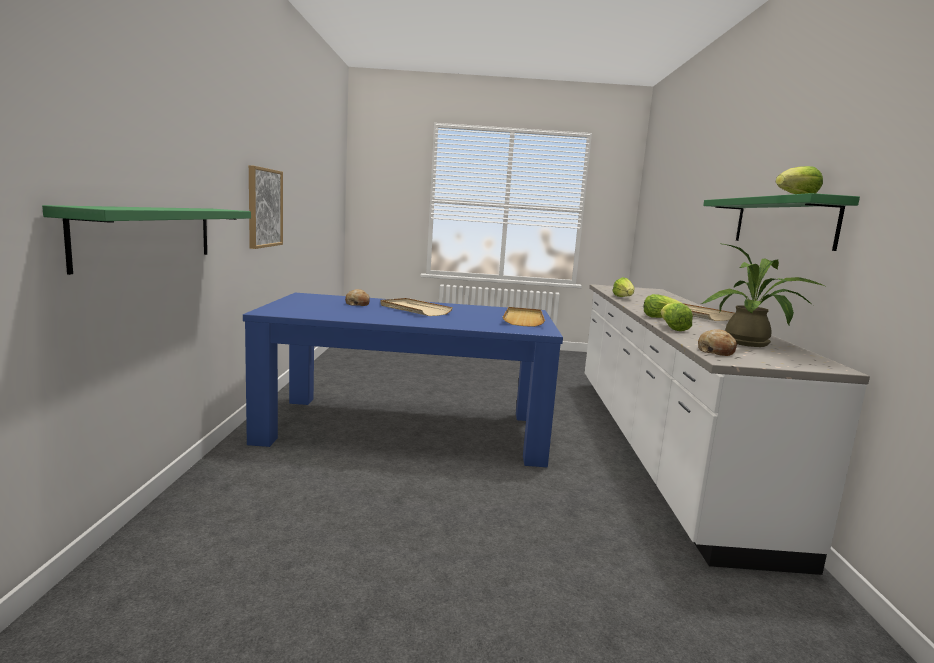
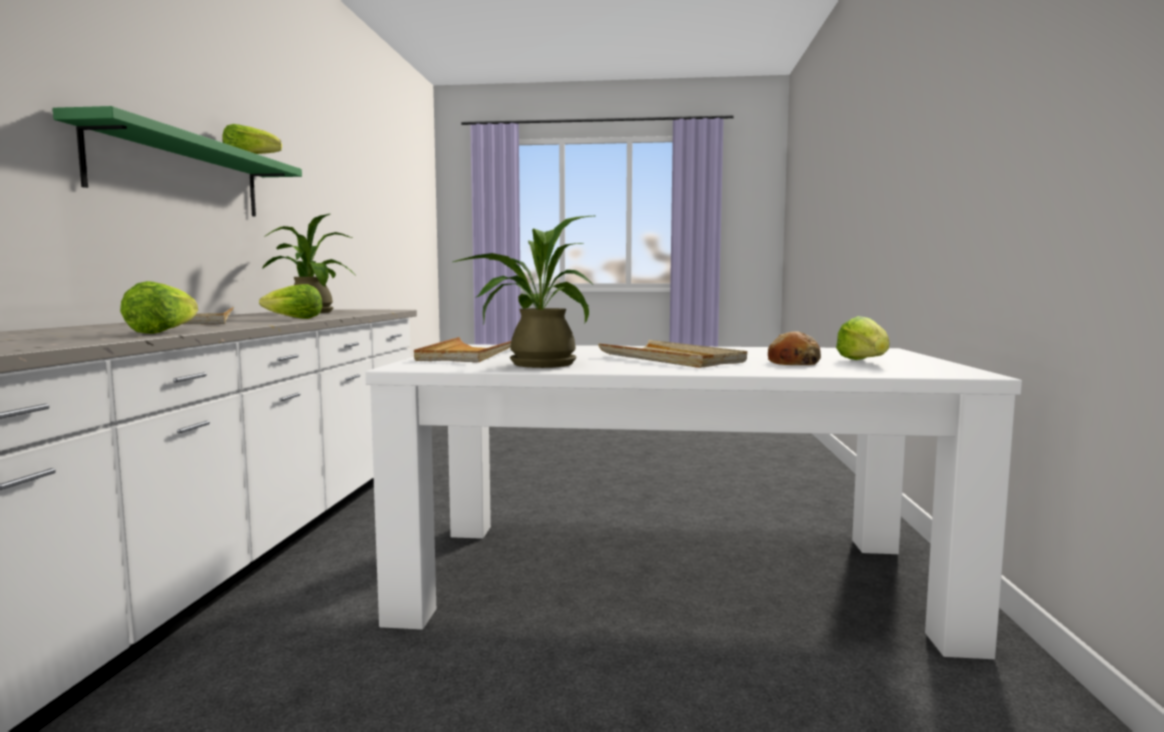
camera: 175 degrees left, 5 degrees down
green shelf [42,205,251,275] -> none
blue dining table [243,293,563,467] -> white dining table [365,344,1022,659]
picture [249,165,283,249] -> none
lettuce [661,303,693,331] -> lettuce moved to [836,316,890,360]
bread [698,329,737,356] -> none
none -> potted plant [453,216,594,368]

